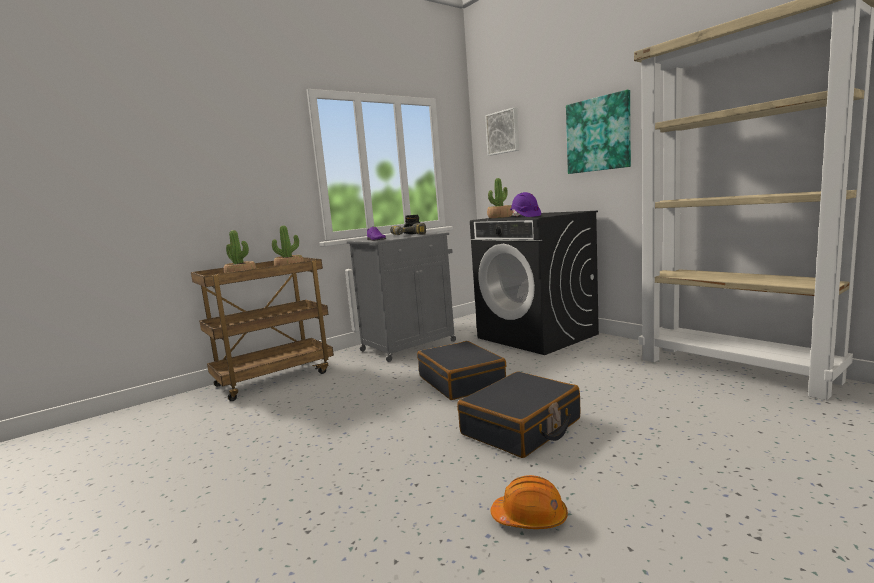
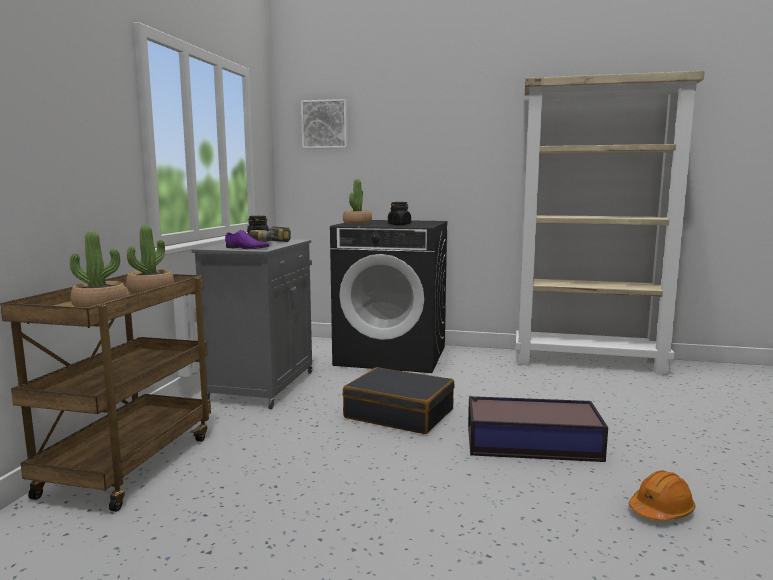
camera: 40 degrees left, 0 degrees up
black suitcase [457,371,580,458] -> storage box [468,396,608,462]
purple hard hat [510,192,541,217] -> black jar [388,202,411,225]
picture [566,90,631,174] -> none

